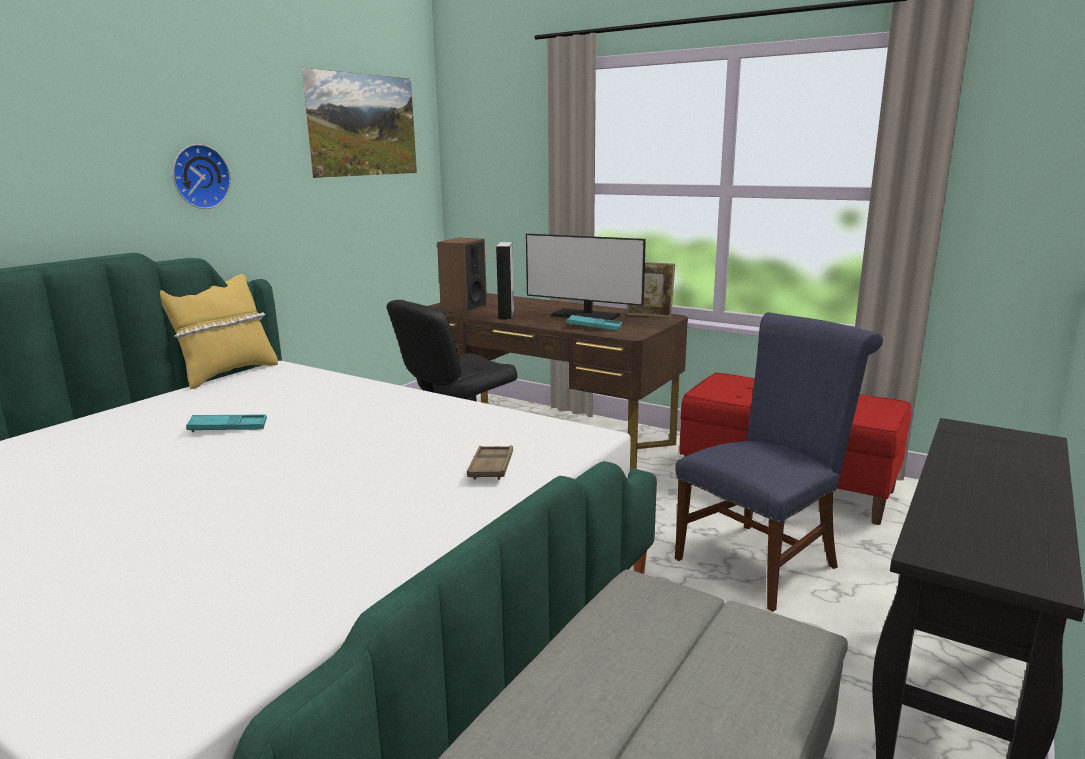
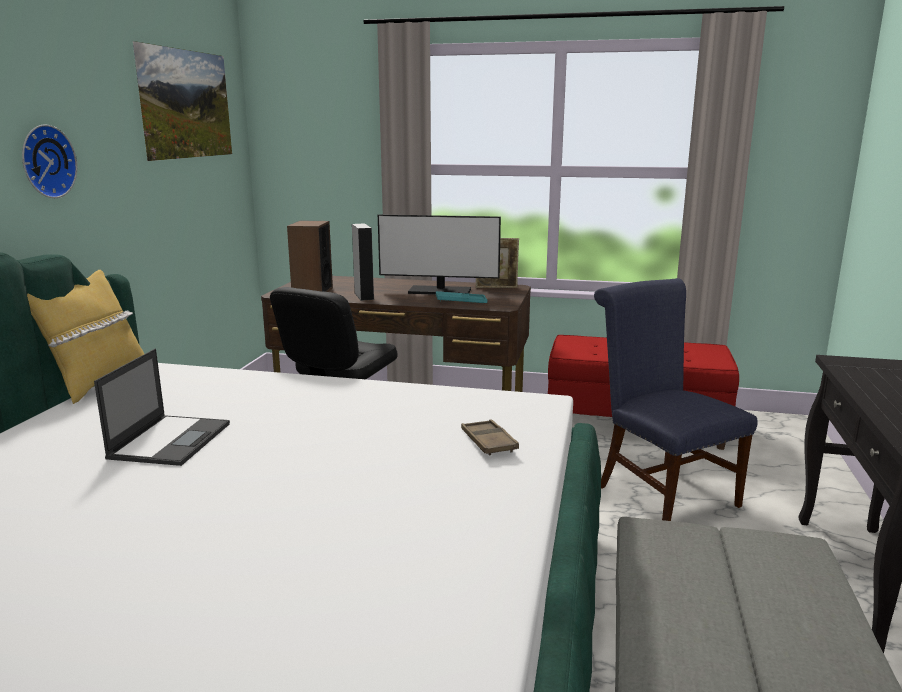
camera: 20 degrees left, 0 degrees up
turquoise tray [186,415,267,432] -> laptop [94,349,230,466]
blue chair [675,312,883,612] -> blue chair turned 60 degrees counterclockwise [594,278,758,521]

